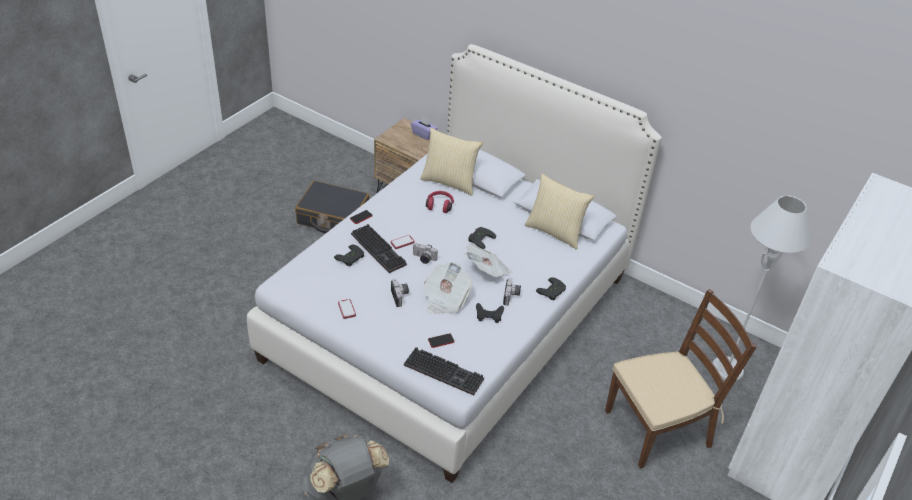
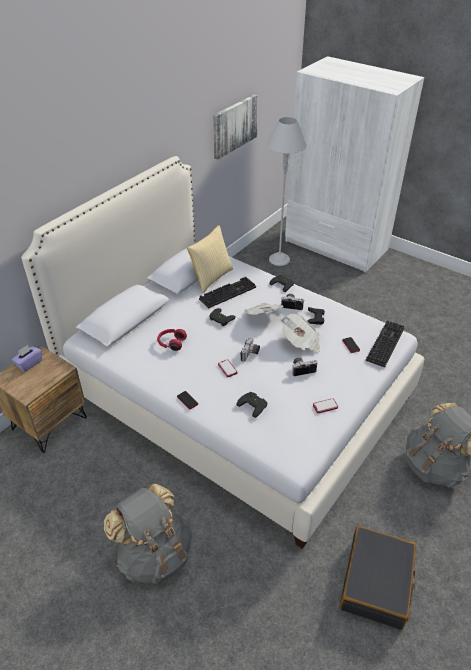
camera: 85 degrees left, 0 degrees up
black suitcase [295,181,369,233] -> black suitcase moved to [340,526,416,630]
keyboard [351,224,407,273] -> keyboard moved to [199,276,256,308]
pillow [420,128,483,196] -> none
brown chair [605,289,757,469] -> none
none -> grey backpack [104,484,192,585]
none -> picture [213,94,258,160]

